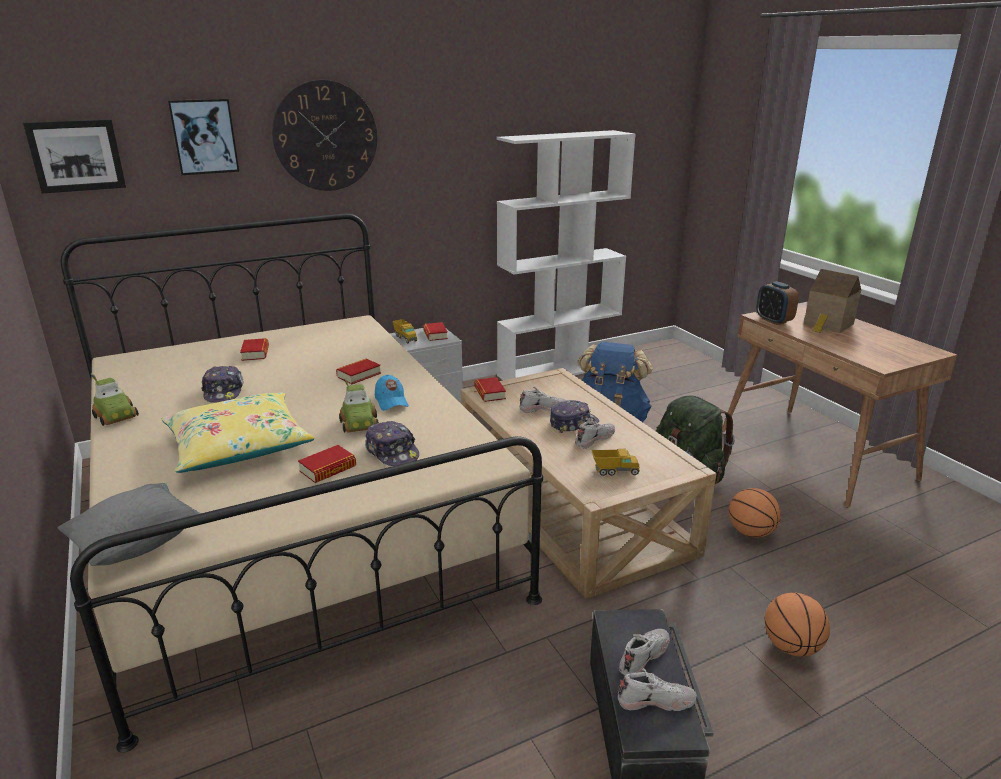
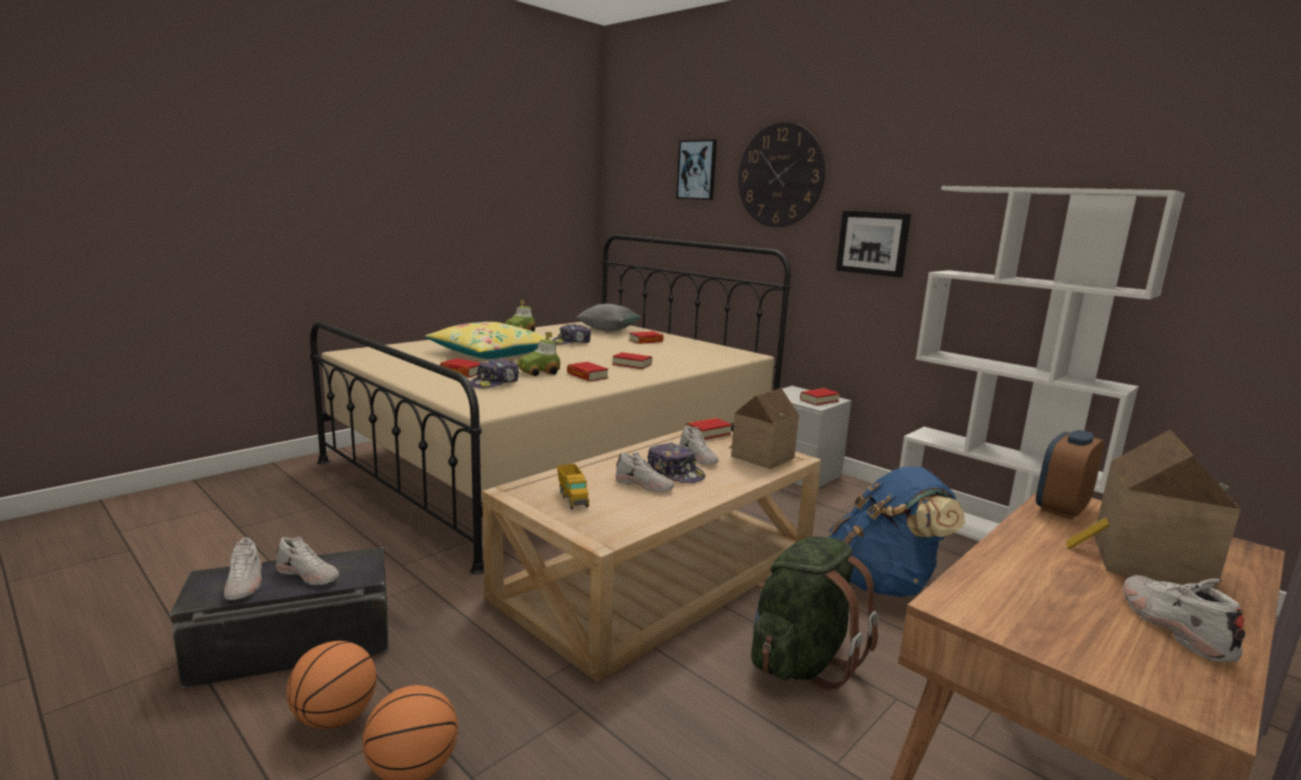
camera: 70 degrees right, 10 degrees down
picture [23,119,126,194] -> picture moved to [836,210,911,278]
grey pillow [58,483,201,566] -> grey pillow moved to [576,304,642,332]
blue cap [375,375,409,411] -> book [567,362,609,381]
toy truck [393,319,417,344] -> none
basketball [729,488,781,537] -> basketball moved to [286,641,377,729]
none -> toy house [729,388,799,469]
none -> white shoe [1123,575,1245,662]

